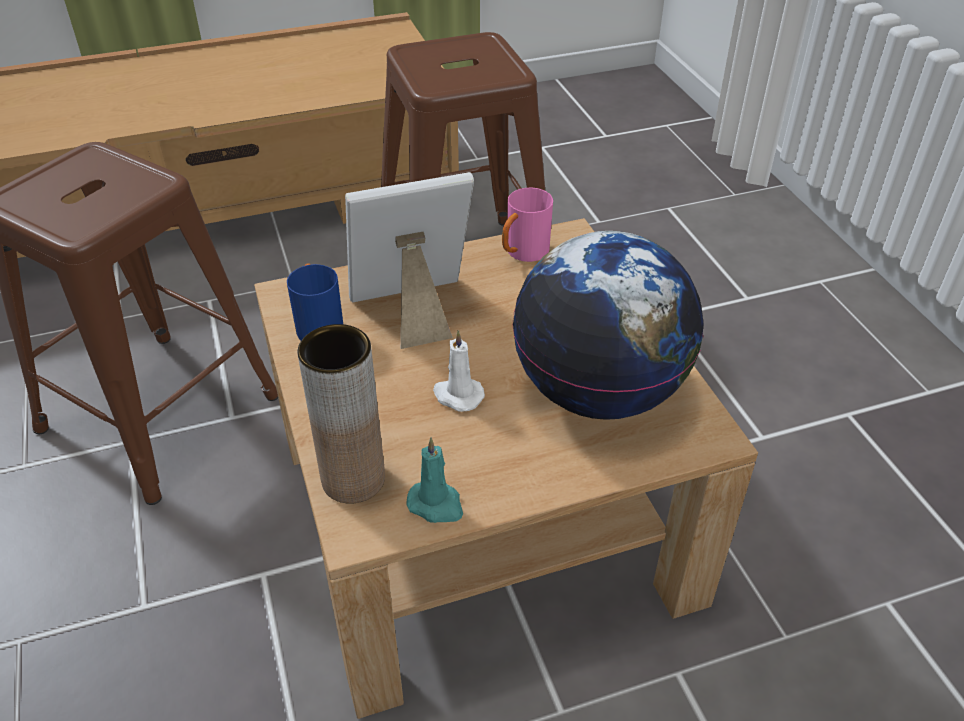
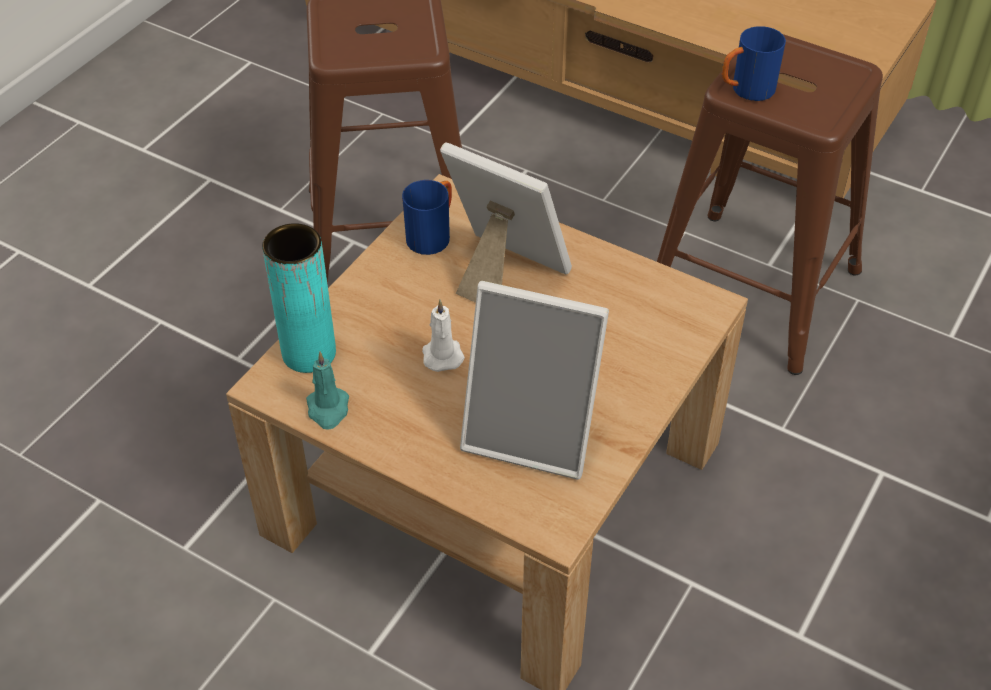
camera: 50 degrees right, 5 degrees up
brown vase [297,324,385,504] -> turquoise vase [262,223,336,373]
pink mug [502,188,553,262] -> none
globe [512,231,703,420] -> picture frame [460,281,609,480]
none -> blue mug [722,26,786,101]

